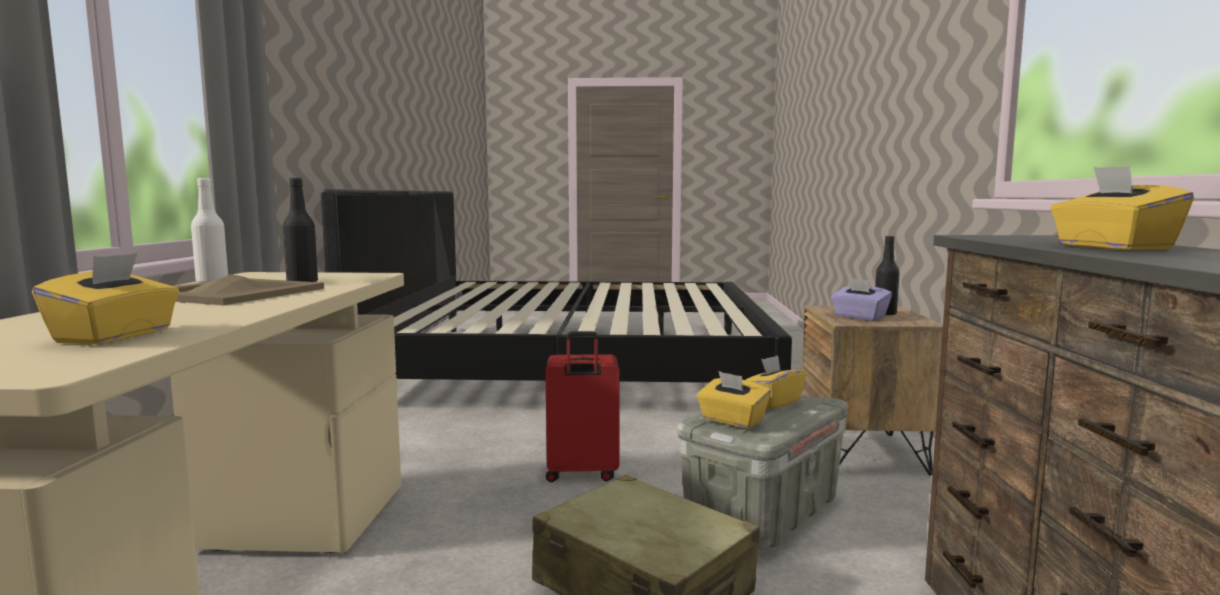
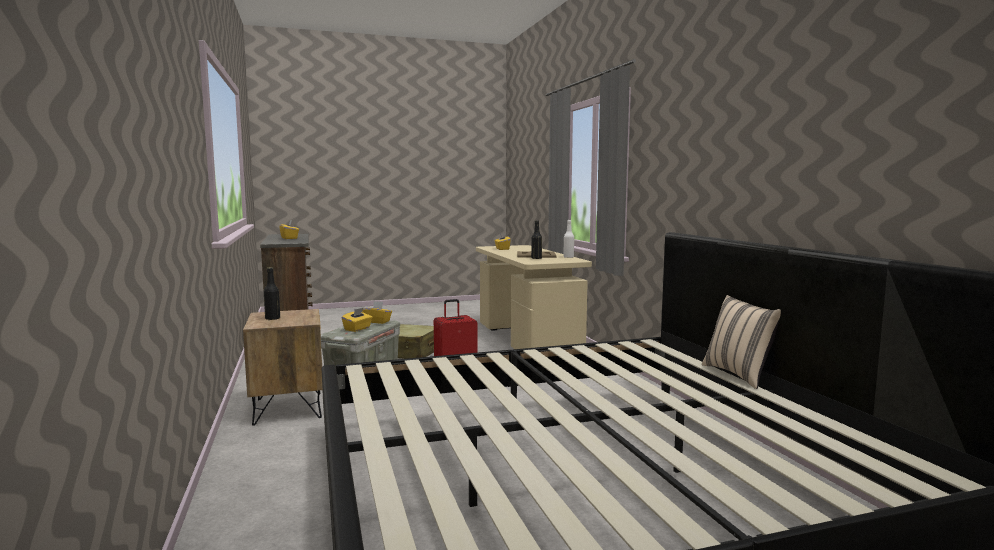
camera: 160 degrees right, 0 degrees up
purple tissue box [831,278,892,321] -> none
none -> beige pillow [702,295,781,389]

